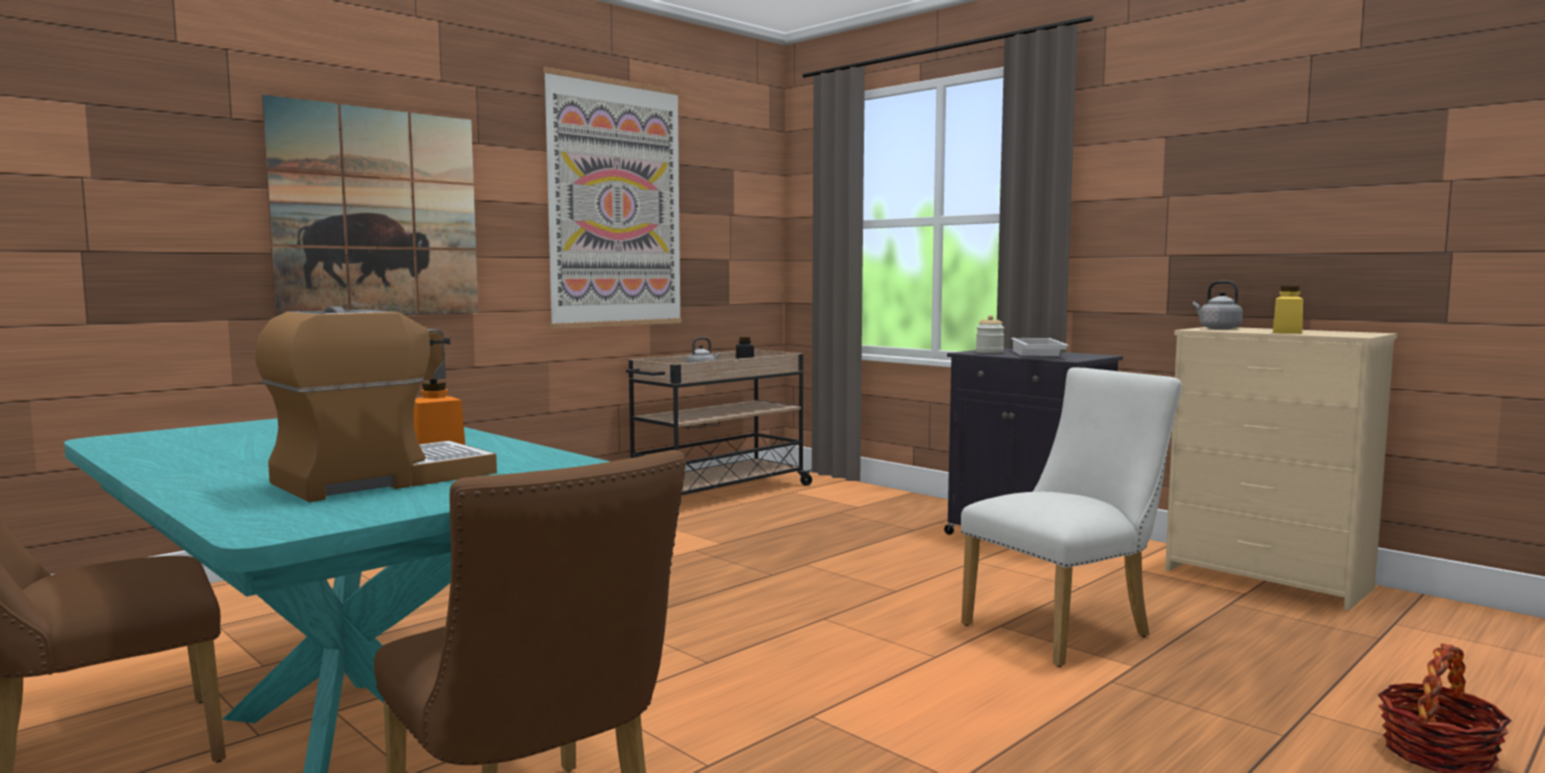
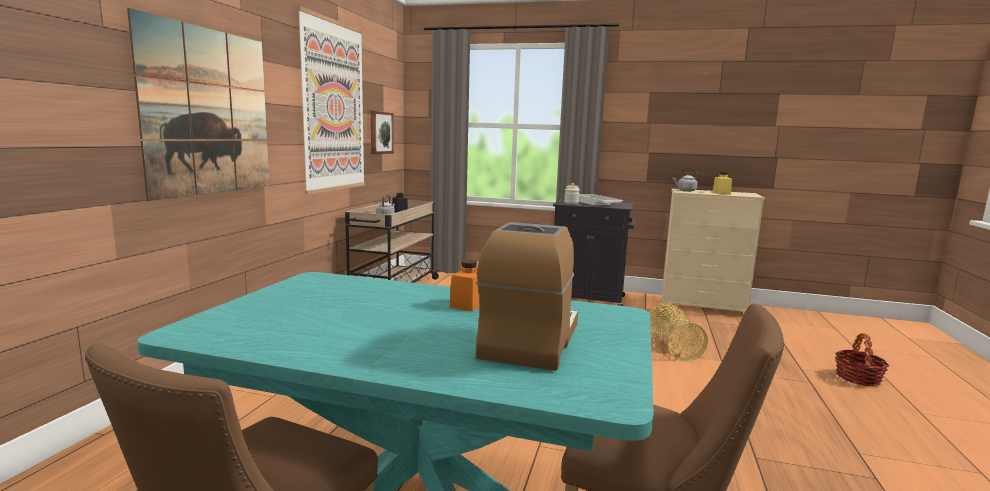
camera: 30 degrees left, 5 degrees up
white chair [961,368,1182,667] -> basket [649,303,708,362]
none -> picture [371,111,394,154]

